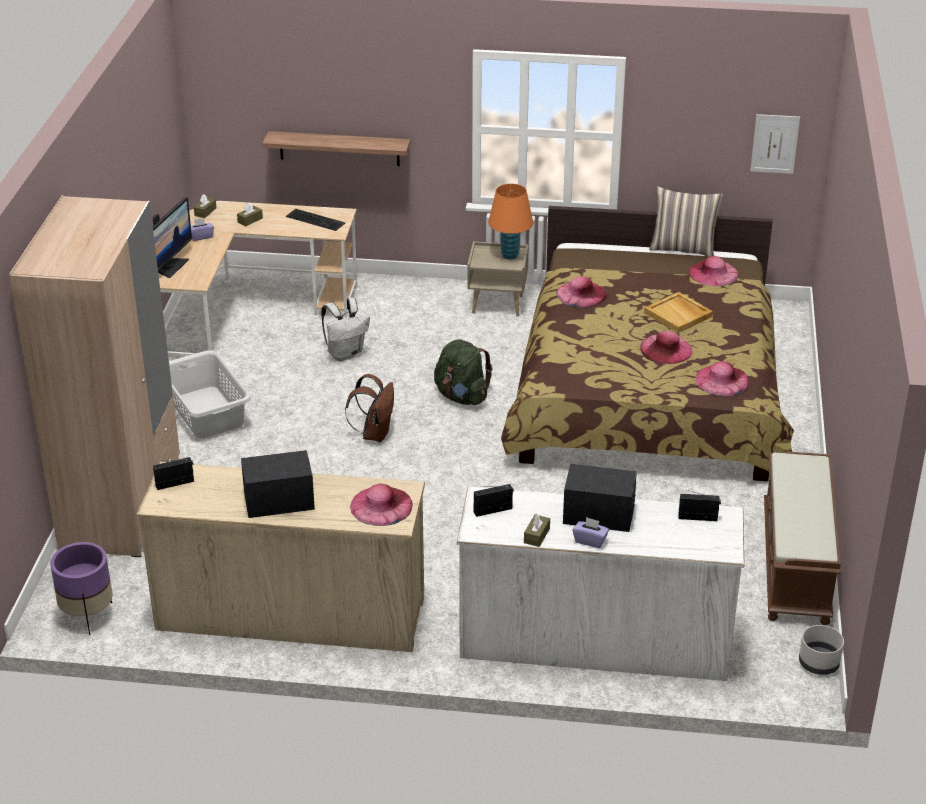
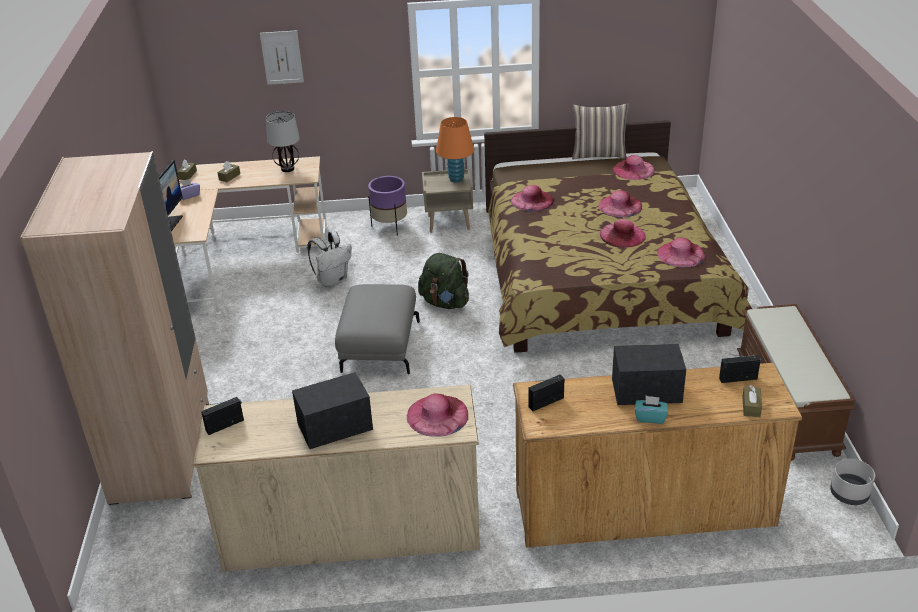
camera: 10 degrees left, 0 degrees up
purple planter [50,542,113,635] -> purple planter moved to [368,176,407,236]
grey laundry basket [169,350,251,438] -> none
shelf [262,131,410,166] -> none
keyboard [286,209,346,231] -> table lamp [266,111,300,172]
brown backpack [345,374,394,442] -> grey ottoman [335,284,420,374]
white dresser [457,487,744,681] -> brown dresser [513,363,802,547]
brown tissue box [524,513,550,547] -> brown tissue box moved to [742,385,762,417]
purple tissue box [573,517,609,548] -> turquoise tissue box [635,396,668,424]
beige tray [644,292,713,333] -> pink hat [598,190,642,217]
picture [750,114,800,174] -> picture moved to [260,30,304,85]

